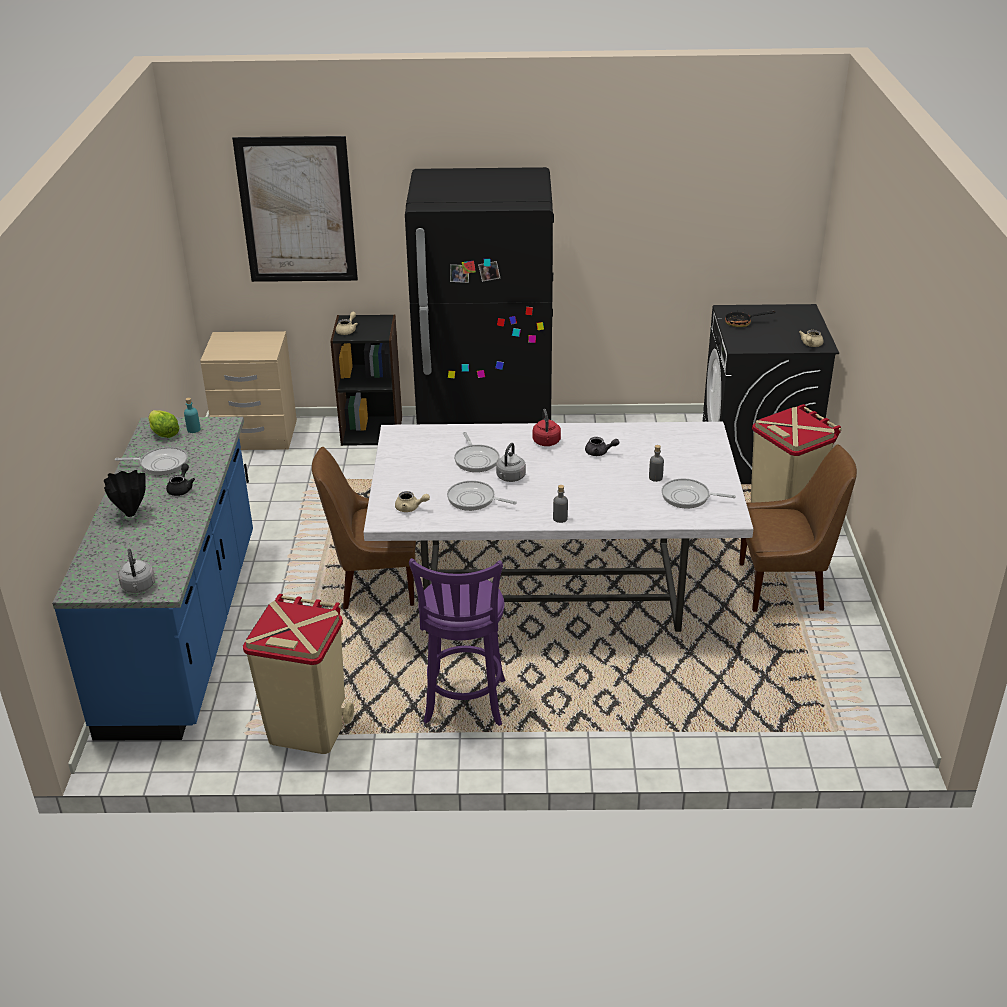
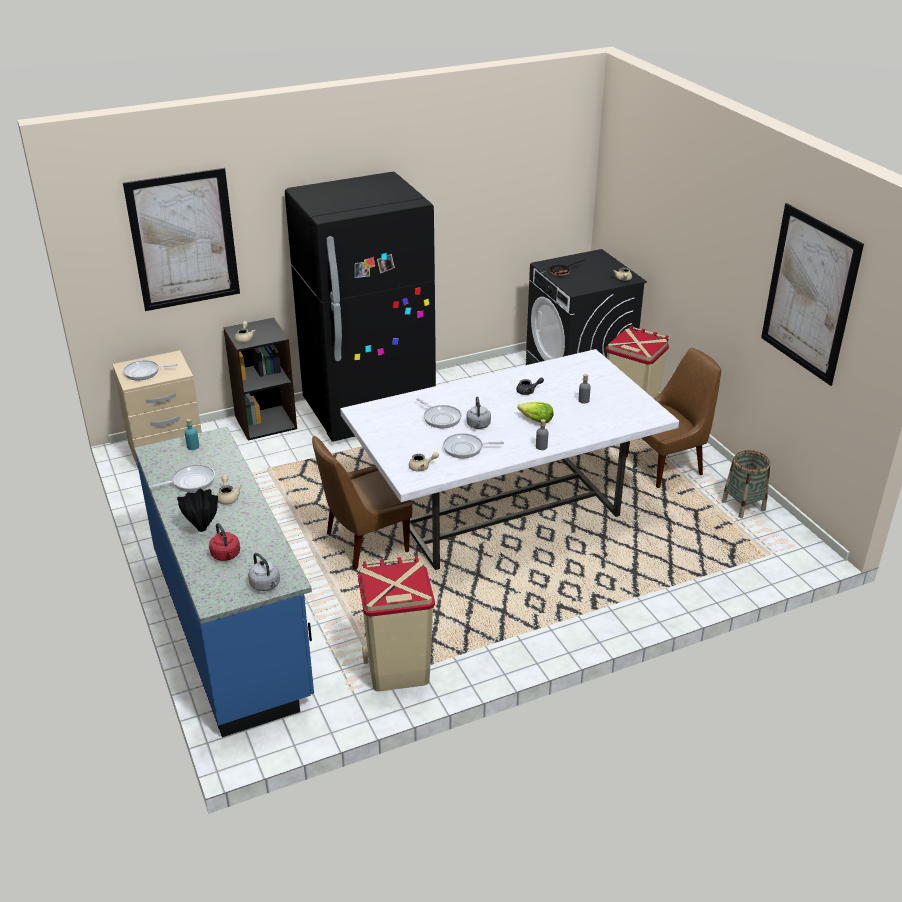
camera: 25 degrees left, 0 degrees up
lettuce [148,410,179,438] -> lettuce moved to [518,402,553,423]
black teapot [166,464,195,496] -> beige teapot [217,475,242,505]
purple stool [409,558,506,726] -> none
red kettle [533,409,561,446] -> red kettle moved to [209,523,240,561]
frying pan [661,478,736,509] -> frying pan moved to [123,360,178,380]
none -> basket [722,450,770,518]
none -> picture [761,203,864,386]

